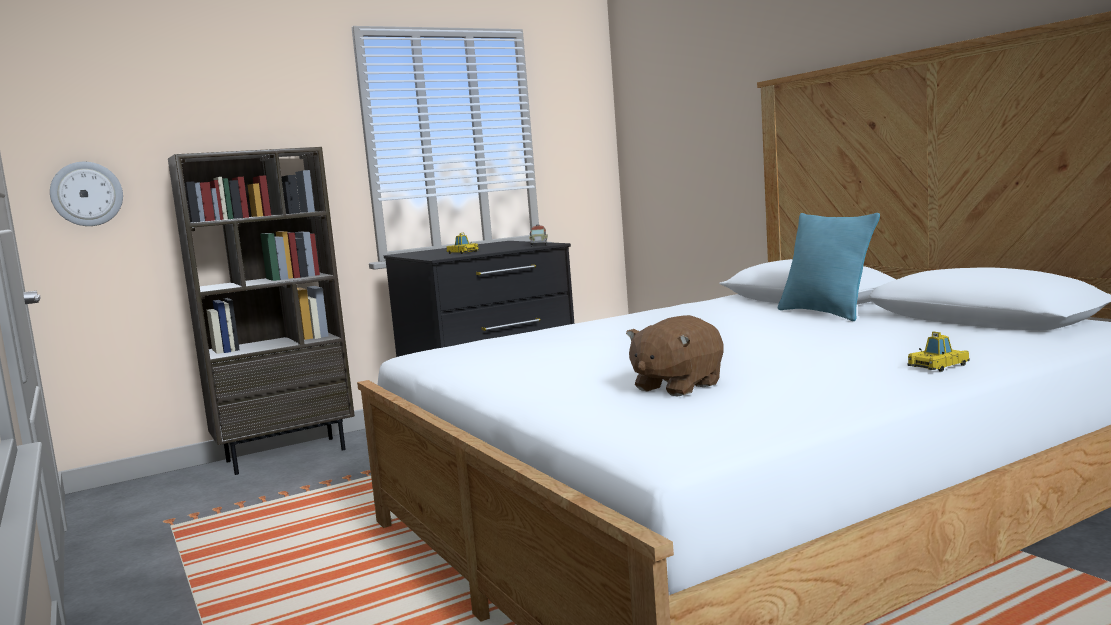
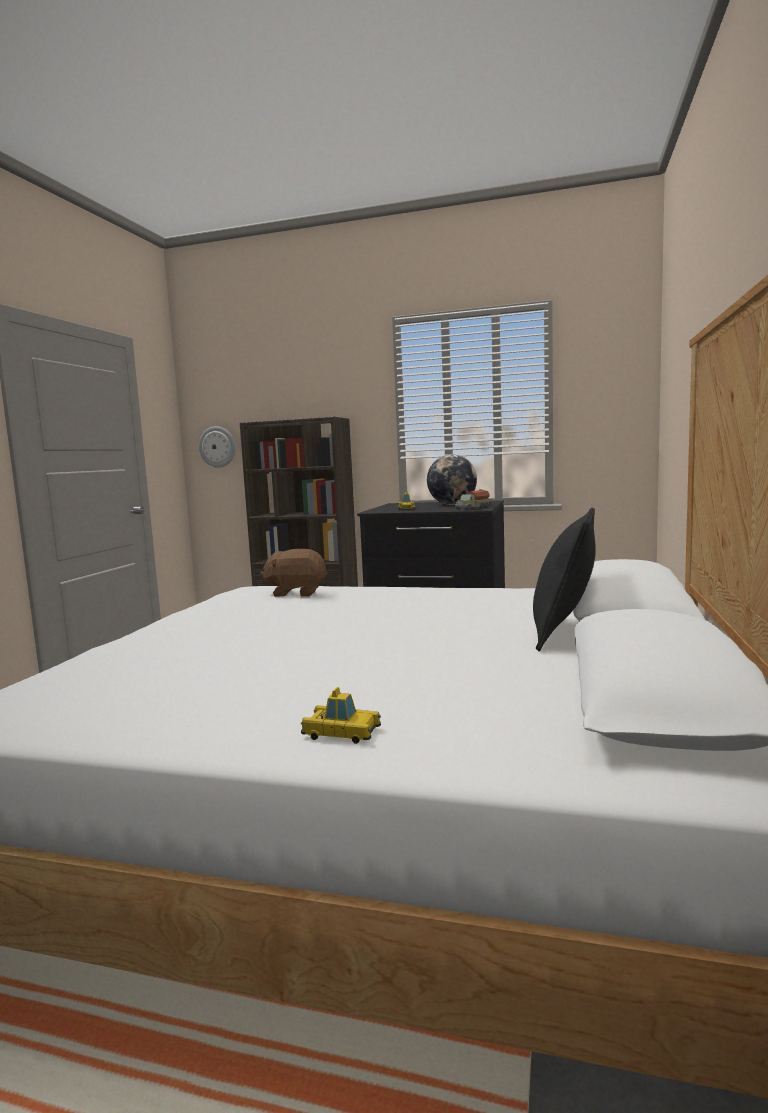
camera: 45 degrees right, 0 degrees up
brown plush toy [626,315,723,397] -> brown plush toy moved to [260,549,327,597]
turquoise pillow [778,213,880,321] -> black pillow [533,507,596,651]
none -> globe [427,455,477,505]

